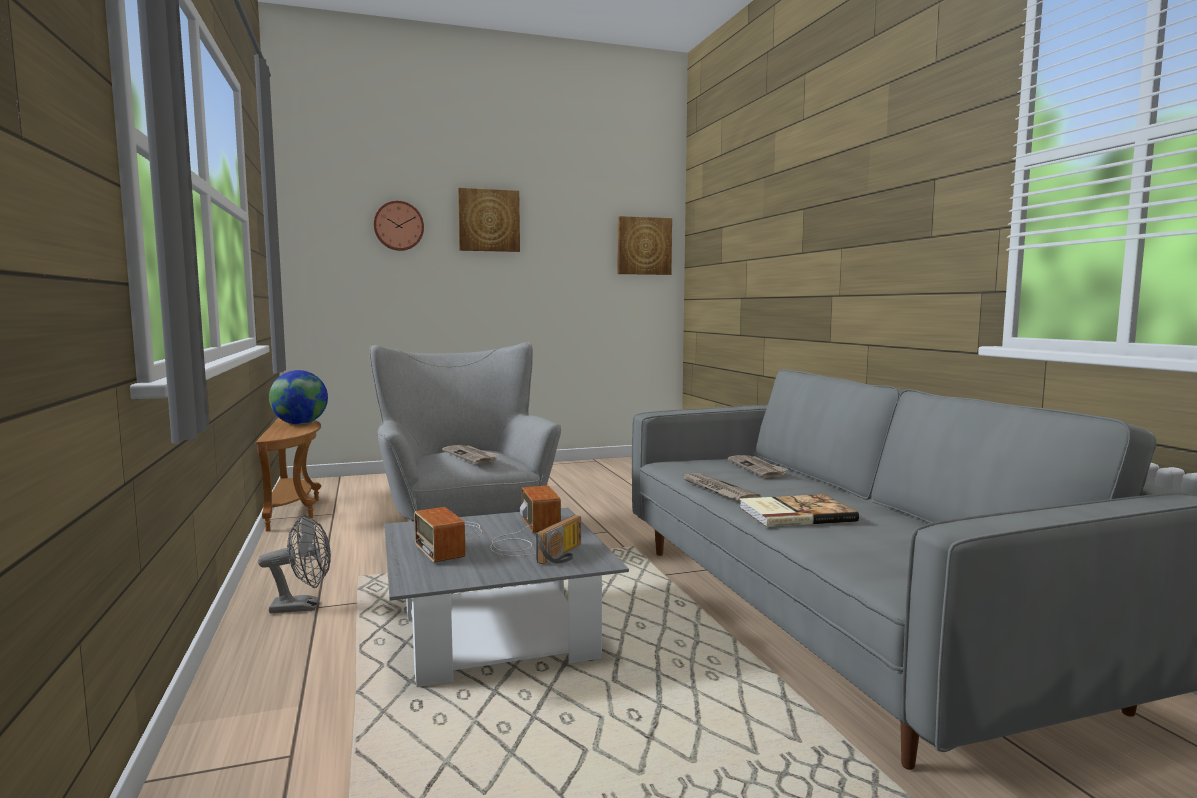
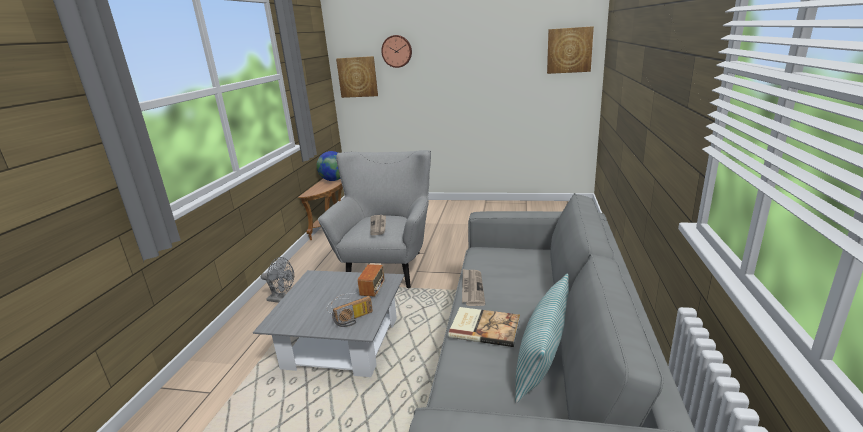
camera: 30 degrees right, 15 degrees up
radio [414,507,482,562] -> none
picture [458,188,520,252] -> picture moved to [336,56,378,98]
newspaper [728,455,788,478] -> none
none -> pillow [515,273,569,403]

